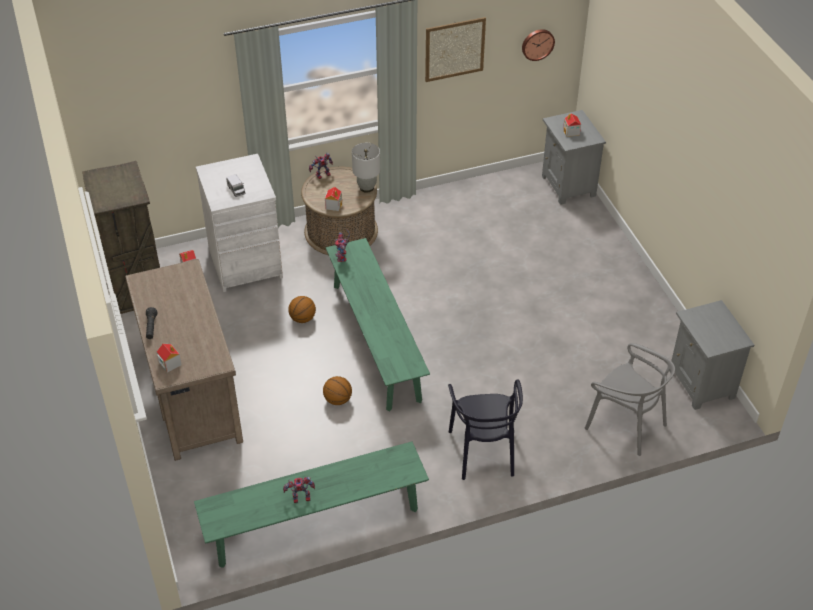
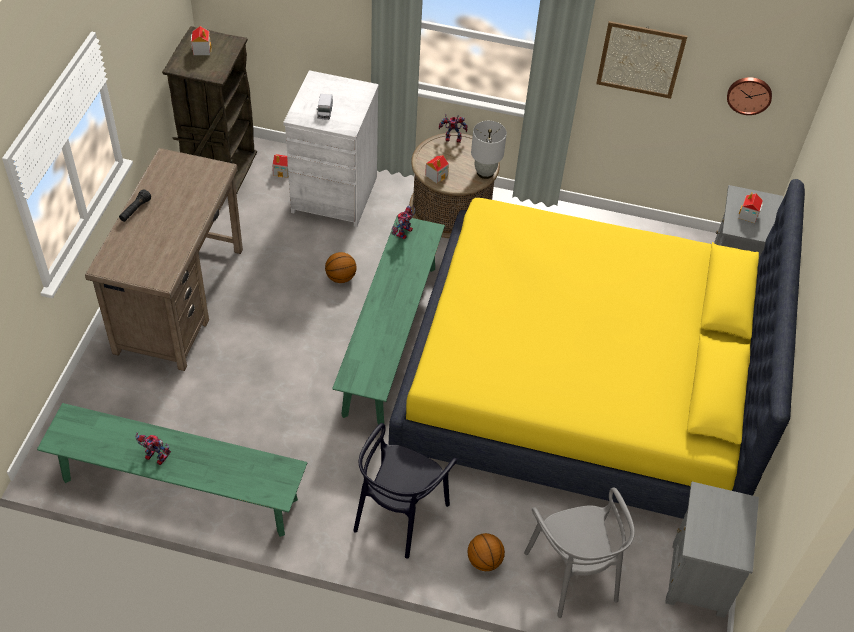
camera: 30 degrees right, 5 degrees up
toy house [157,344,182,373] -> toy house moved to [191,26,212,55]
basketball [323,376,352,405] -> basketball moved to [468,533,505,571]
none -> yellow bed [389,179,805,519]

